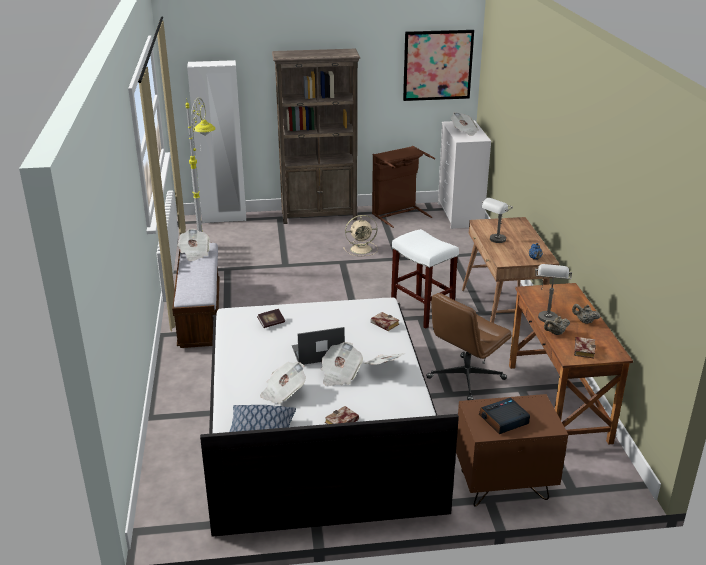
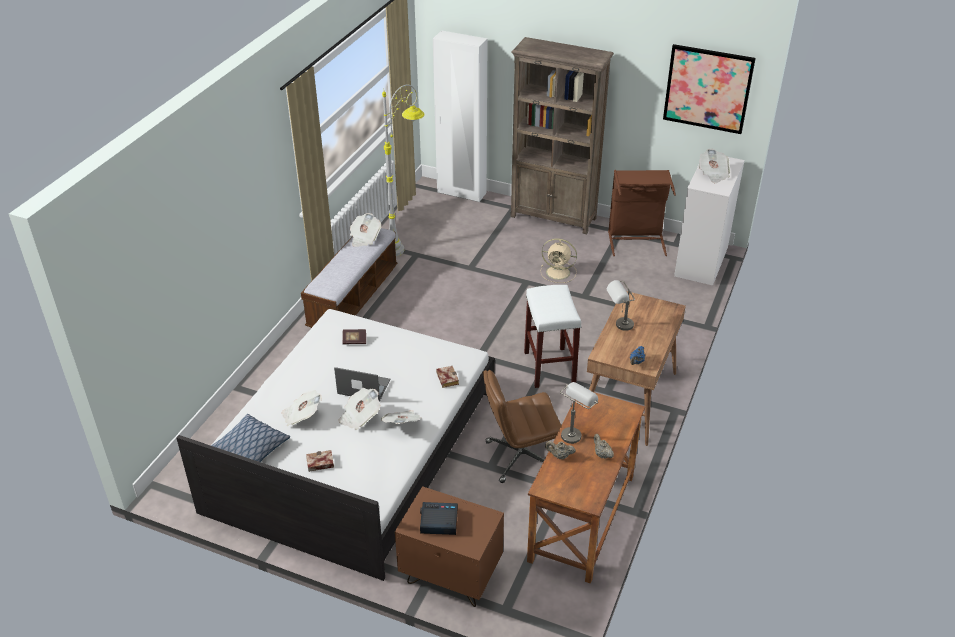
camera: 30 degrees right, 10 degrees up
book [574,337,596,358] -> none

